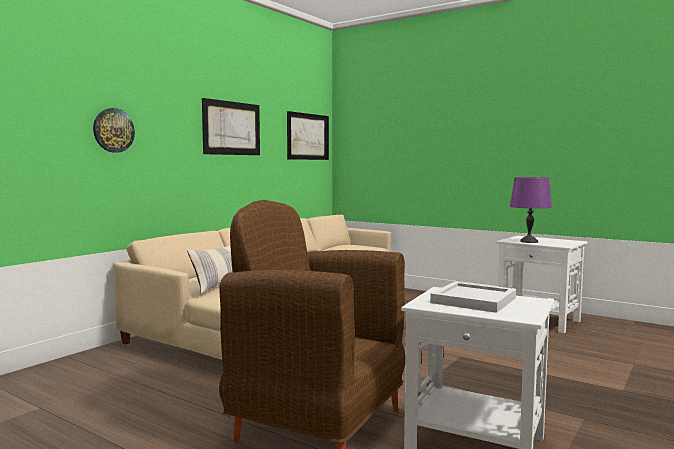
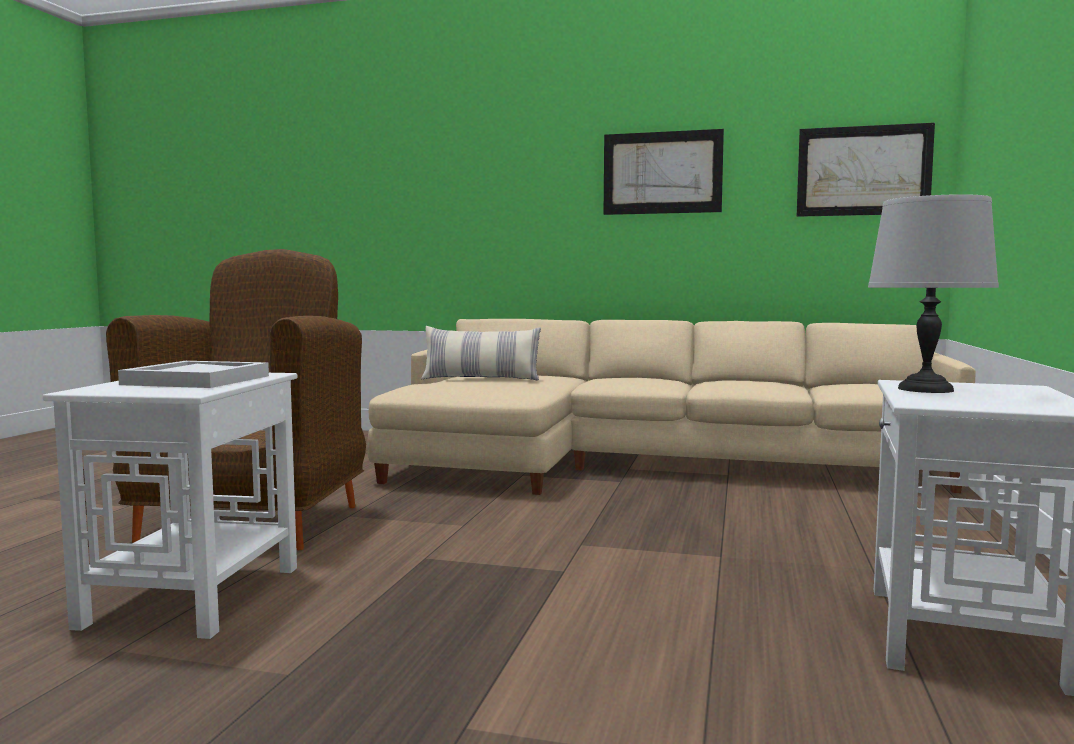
camera: 70 degrees right, 0 degrees up
wall clock [93,108,135,153] -> none
purple table lamp [510,177,552,243] -> grey table lamp [868,194,999,393]

